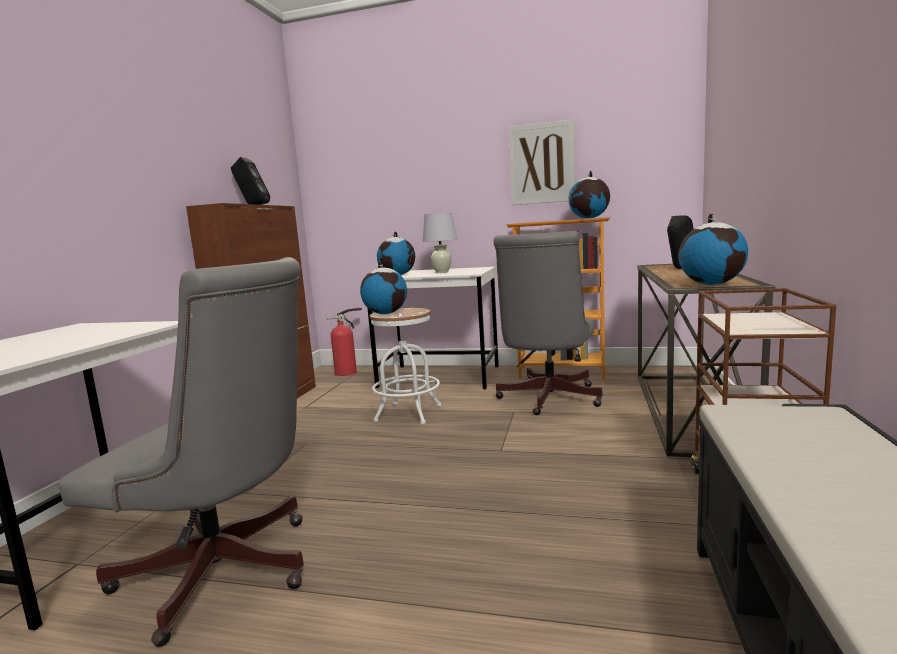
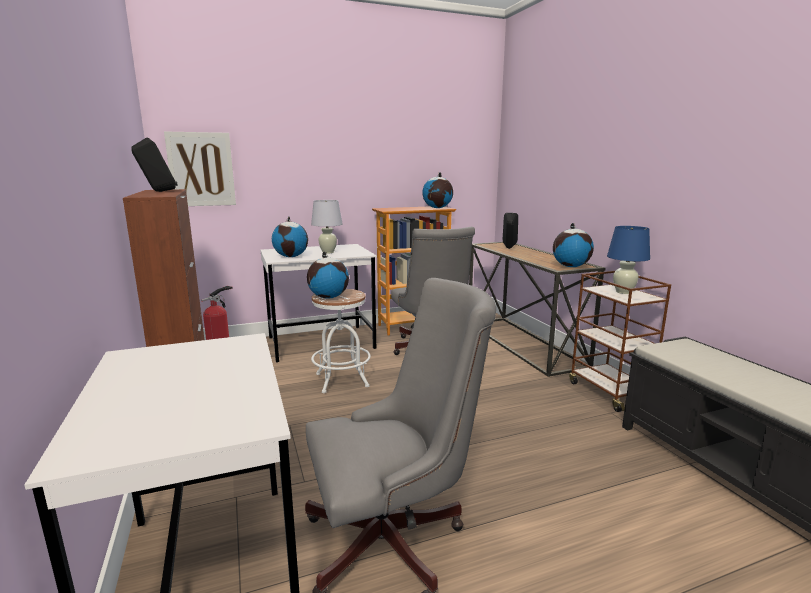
camera: 35 degrees left, 5 degrees up
picture [509,119,575,205] -> picture moved to [164,131,236,206]
none -> blue table lamp [607,226,650,294]

